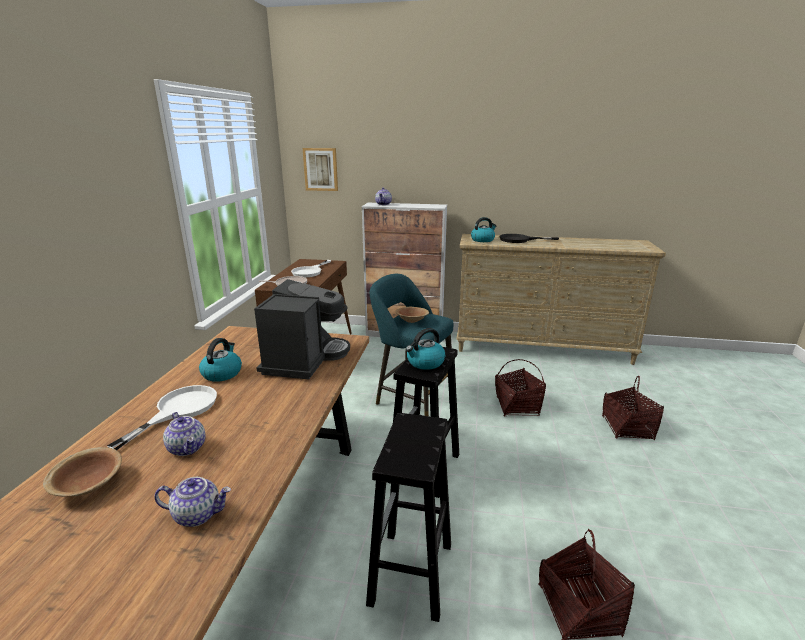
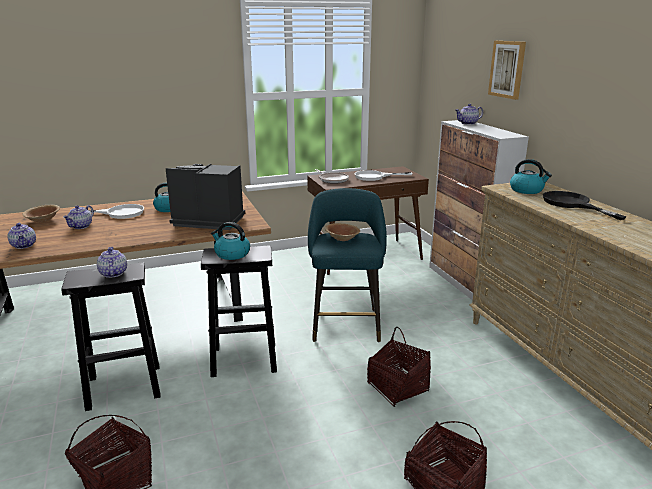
camera: 60 degrees right, 0 degrees up
coffee machine [254,279,350,379] -> coffee machine turned 150 degrees counterclockwise [166,164,245,230]
picture [303,148,338,191] -> picture moved to [488,41,526,100]
none -> teapot [97,247,127,278]

